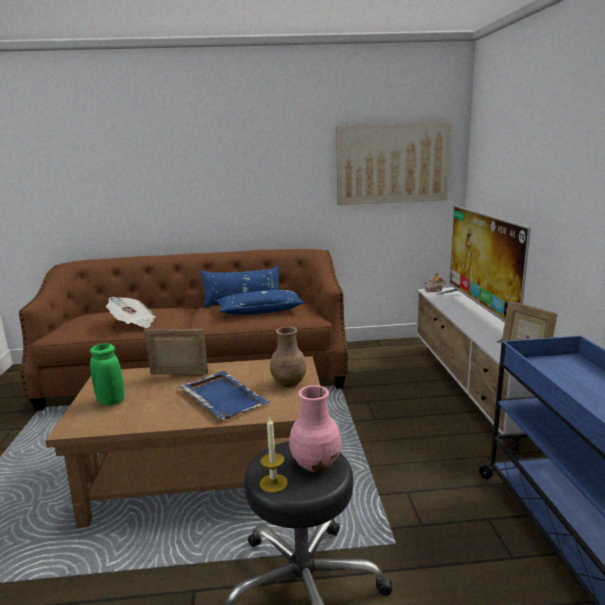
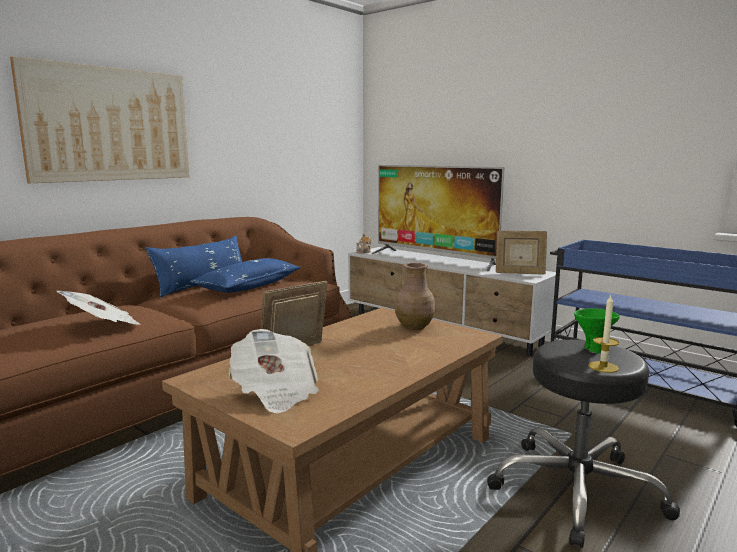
camera: 45 degrees left, 5 degrees down
green vase [90,343,124,406] -> newspaper [229,329,319,414]
blue tray [179,371,271,419] -> none
pink vase [289,385,341,472] -> green bowl [574,308,620,354]
picture [336,122,451,205] -> picture moved to [10,56,190,183]

